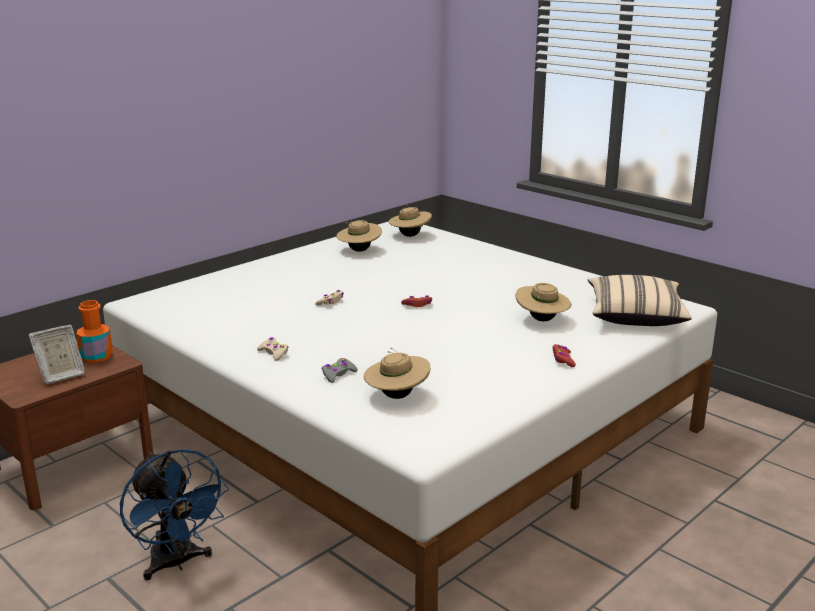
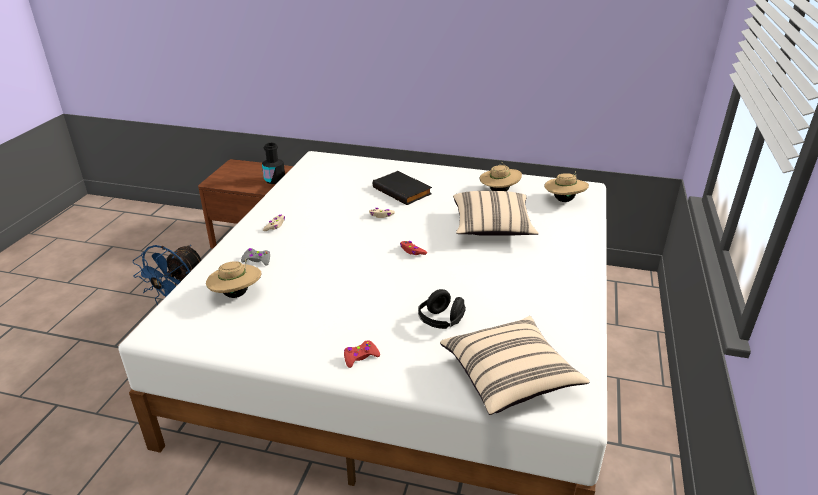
camera: 60 degrees right, 10 degrees up
picture frame [28,325,85,385] -> none
orange bottle [76,300,113,362] -> black bottle [262,143,285,184]
beige hat [516,283,571,321] -> black headphones [418,289,466,329]
none -> black book [373,171,432,205]
none -> beige pillow [453,191,539,236]

